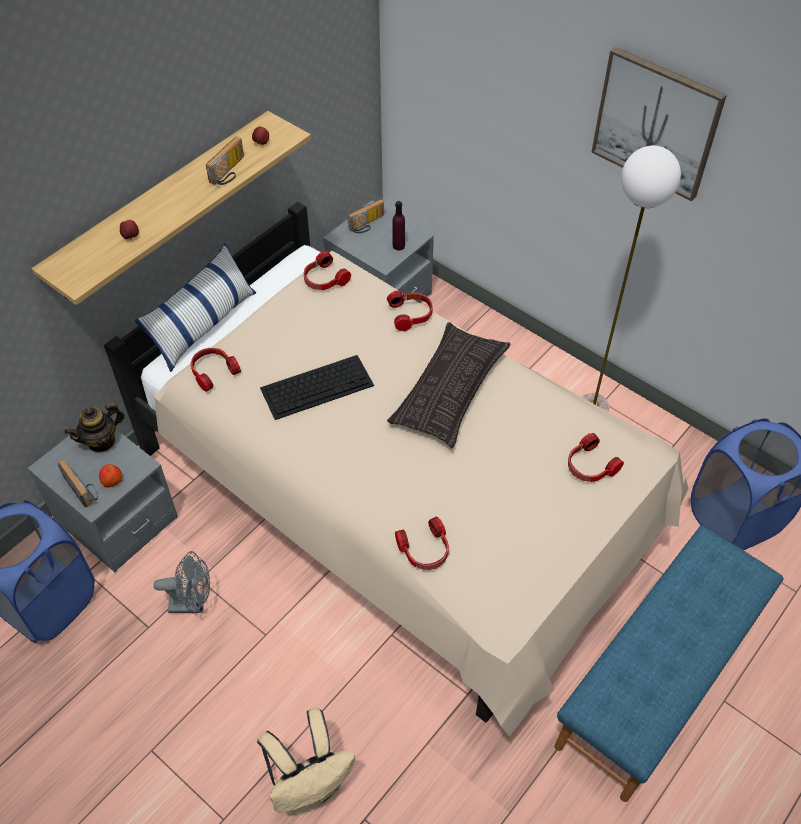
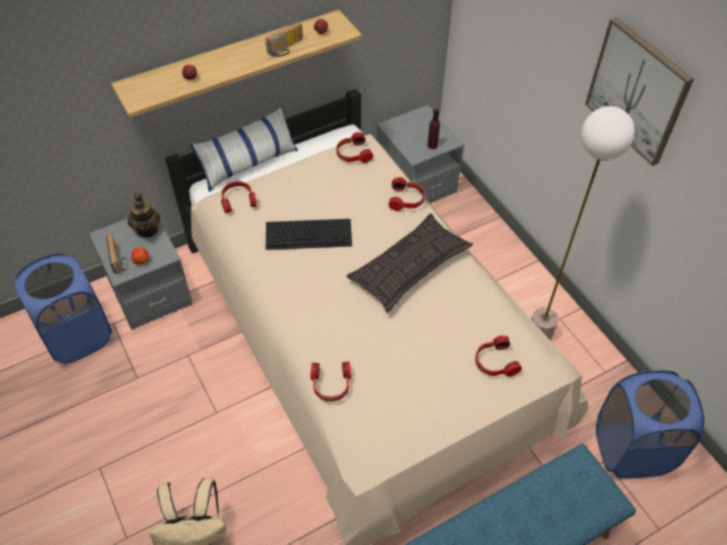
camera: 20 degrees right, 0 degrees up
teapot [64,401,125,453] -> teapot turned 90 degrees counterclockwise [127,193,160,238]
grey fan [153,551,210,614] -> none
radio [348,199,384,233] -> none

